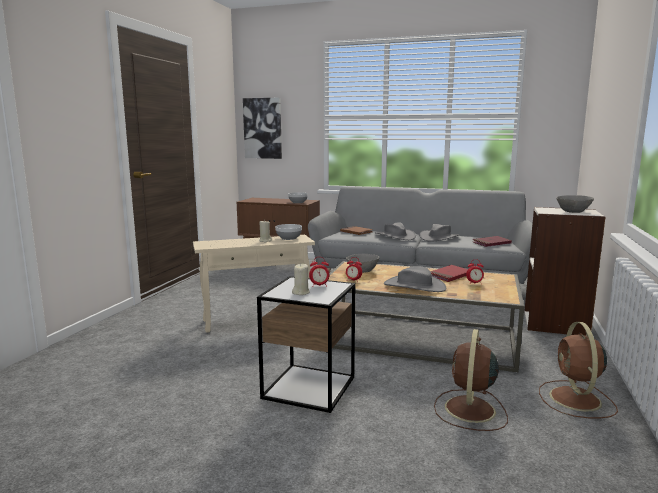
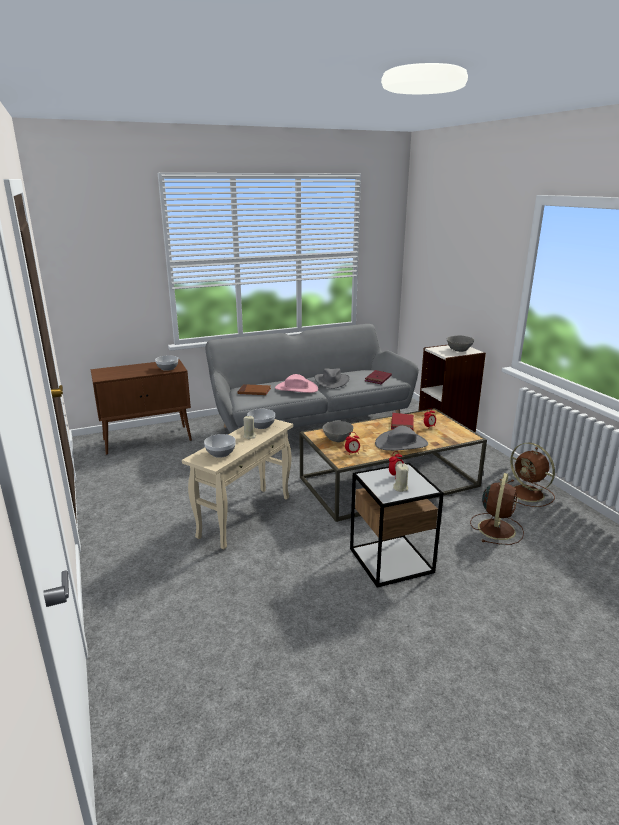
camera: 40 degrees left, 10 degrees up
picture [243,98,282,159] -> none
grey hat [376,222,416,240] -> pink hat [275,374,318,393]
brown fan [434,329,508,431] -> brown fan turned 135 degrees counterclockwise [470,473,524,545]
none -> bowl [204,434,236,458]

